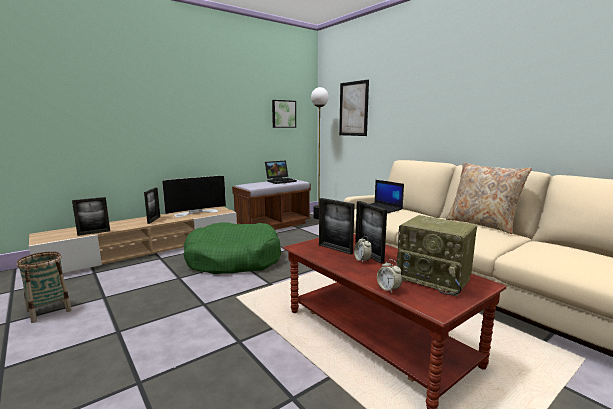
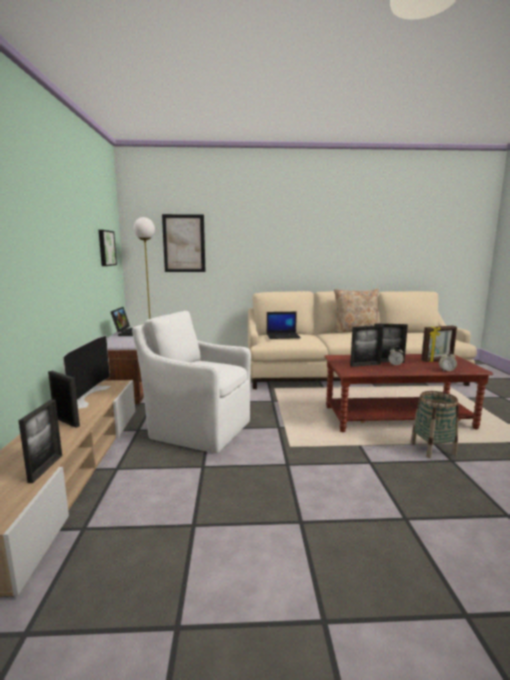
camera: 55 degrees left, 0 degrees up
basket [17,251,72,323] -> basket moved to [410,391,459,458]
green dog bed [184,222,281,274] -> white armchair [132,311,251,453]
radio [397,215,477,296] -> picture frame [421,326,457,362]

